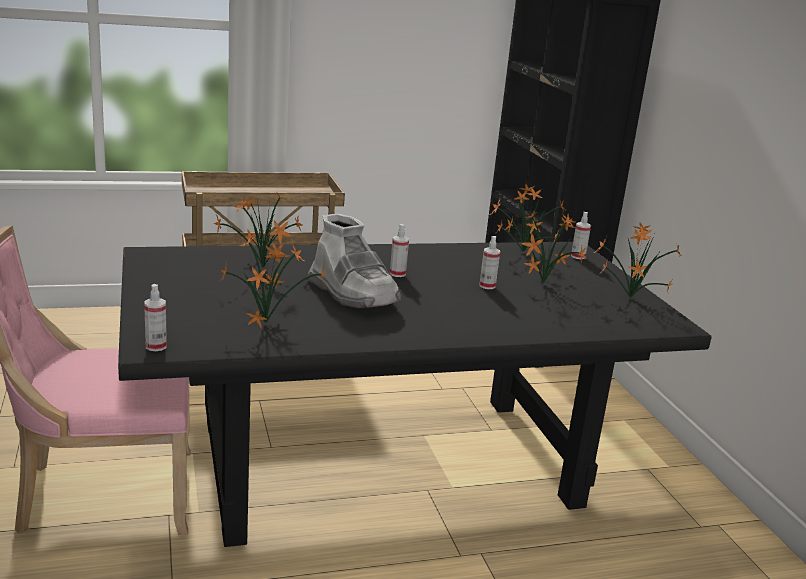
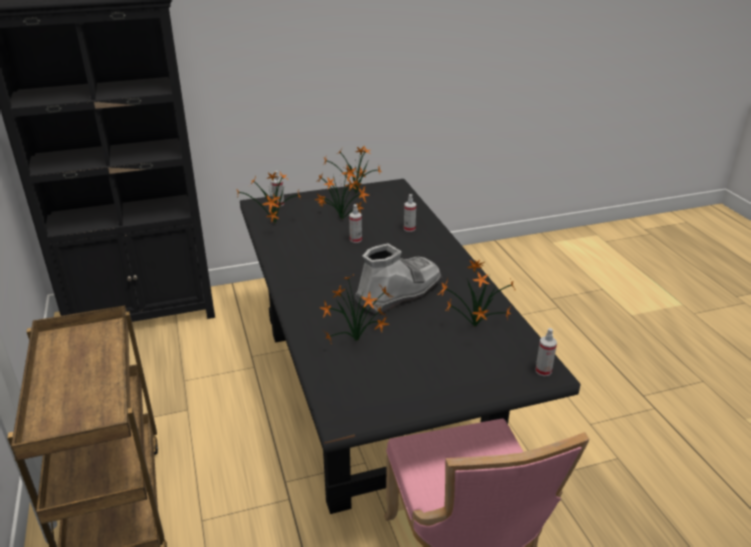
camera: 90 degrees left, 10 degrees up
spray bottle [390,224,409,277] -> spray bottle moved to [404,194,416,232]

